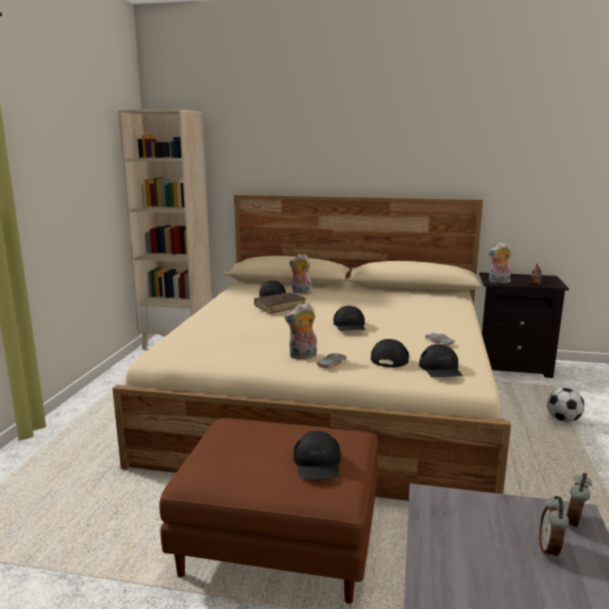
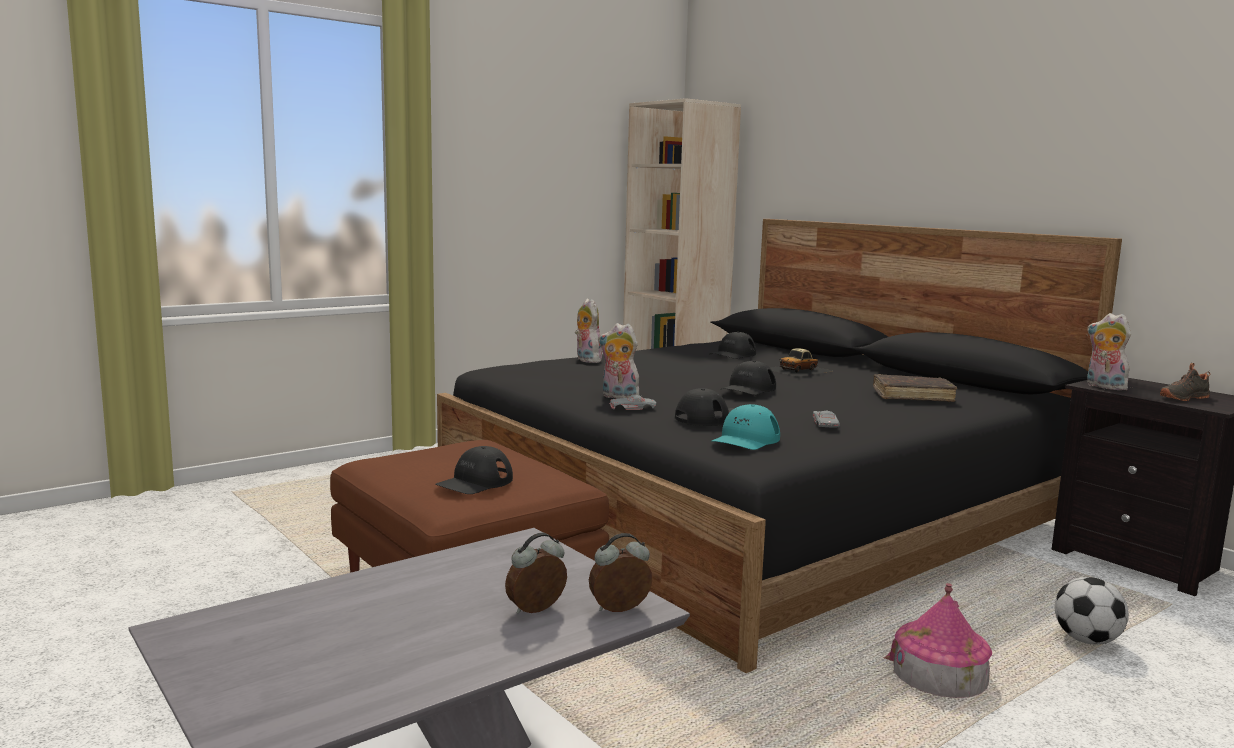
camera: 40 degrees right, 5 degrees down
beige bed [112,194,511,501] -> black bed [437,219,1122,673]
brown book [254,292,306,314] -> brown book moved to [873,374,957,402]
plush toy [289,254,312,294] -> plush toy moved to [575,298,602,363]
black cap [419,344,463,377] -> turquoise cap [711,404,780,450]
none -> toy car [771,348,832,377]
none -> toy house [883,583,992,698]

